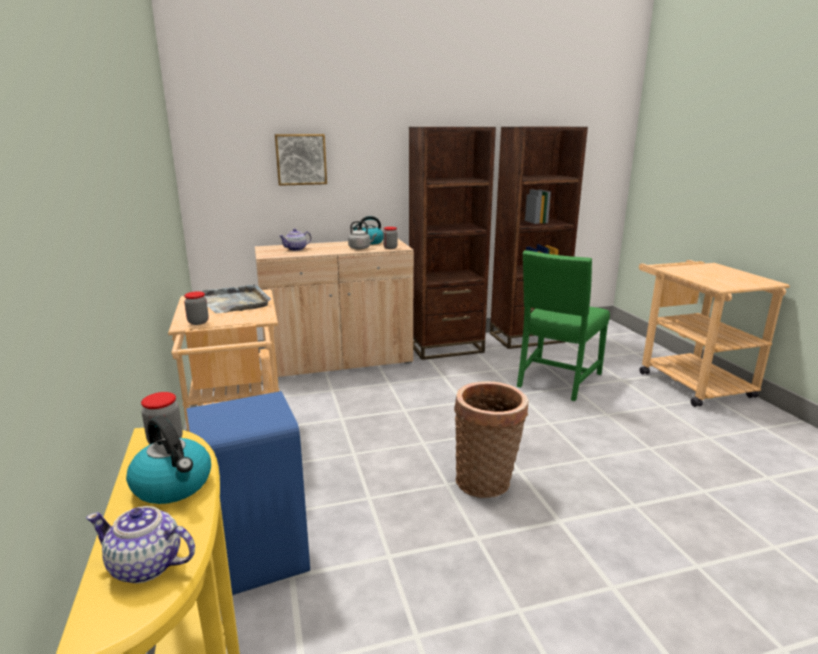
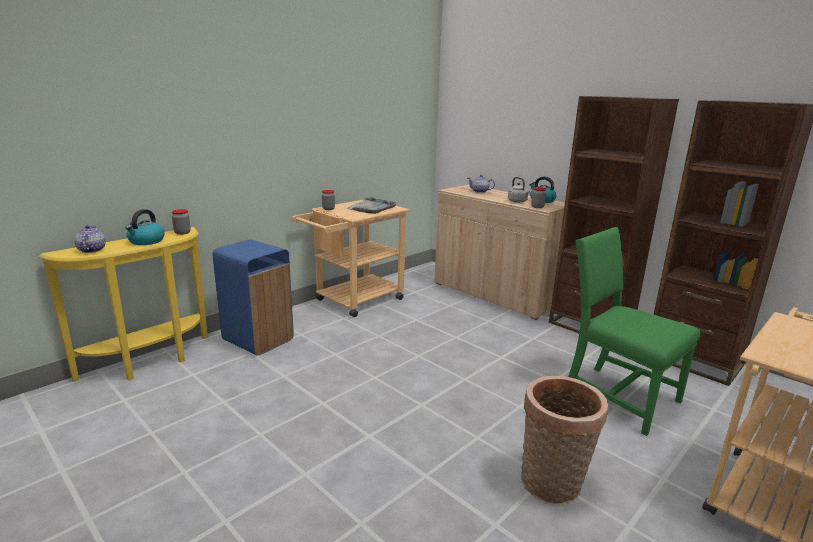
camera: 60 degrees right, 0 degrees up
picture [275,134,327,186] -> none
basket [454,381,529,498] -> basket moved to [521,376,609,504]
green chair [517,250,610,401] -> green chair turned 45 degrees clockwise [568,227,700,436]

